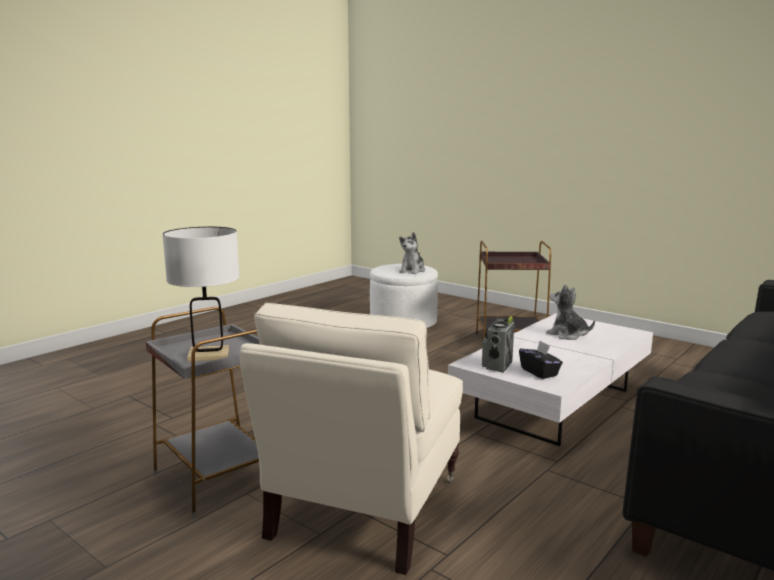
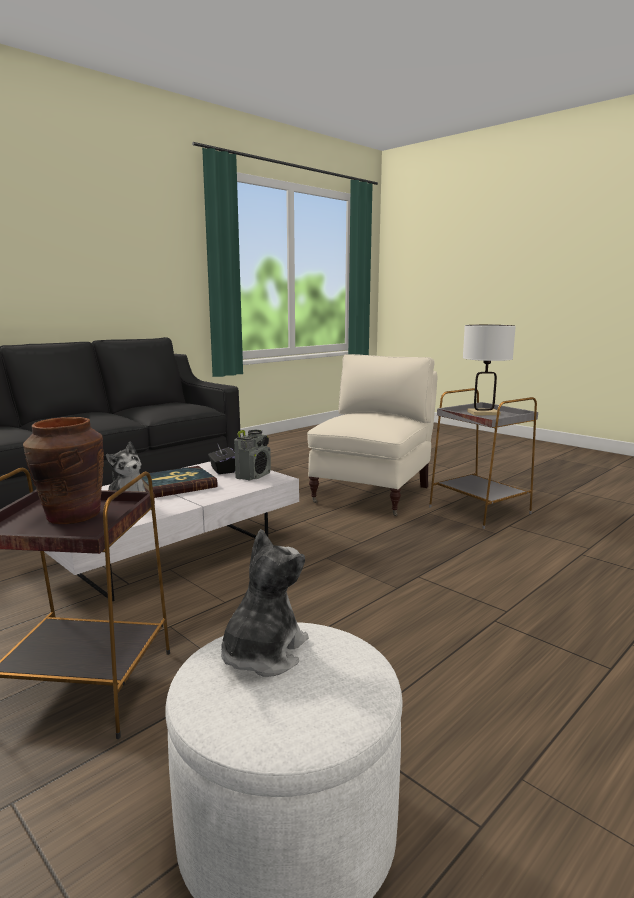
camera: 175 degrees left, 0 degrees up
none -> brown vase [23,417,104,524]
none -> book [142,466,218,498]

